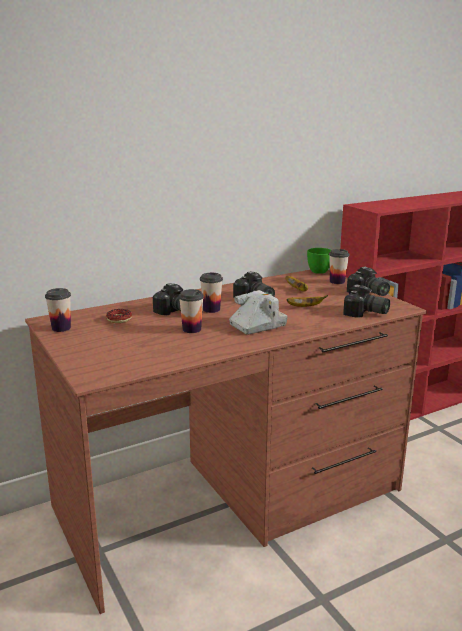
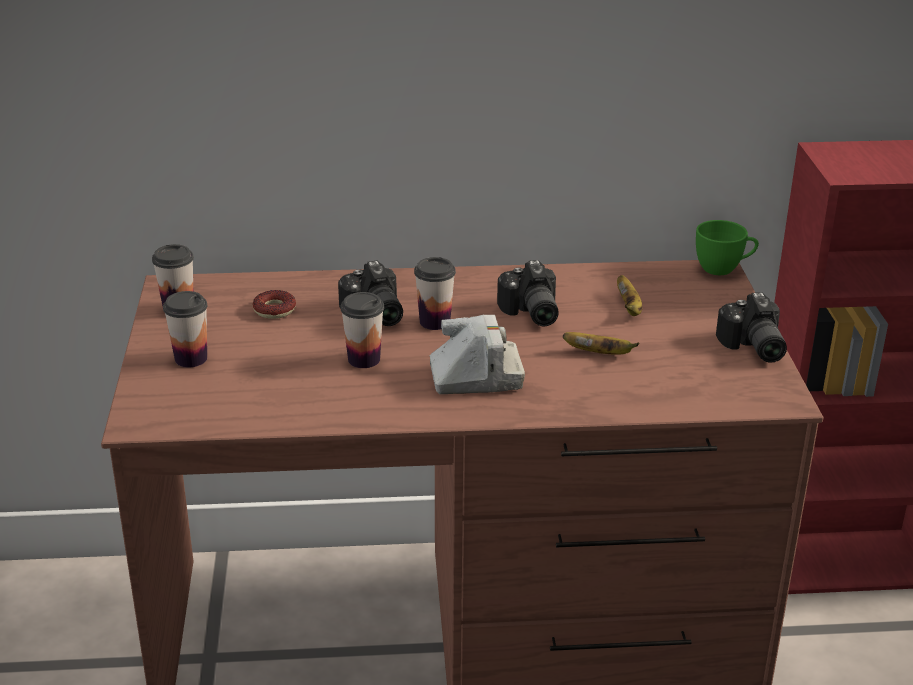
camera: 25 degrees right, 10 degrees up
cup [329,249,349,284] -> cup moved to [163,291,207,367]
camera [343,284,390,318] -> none

